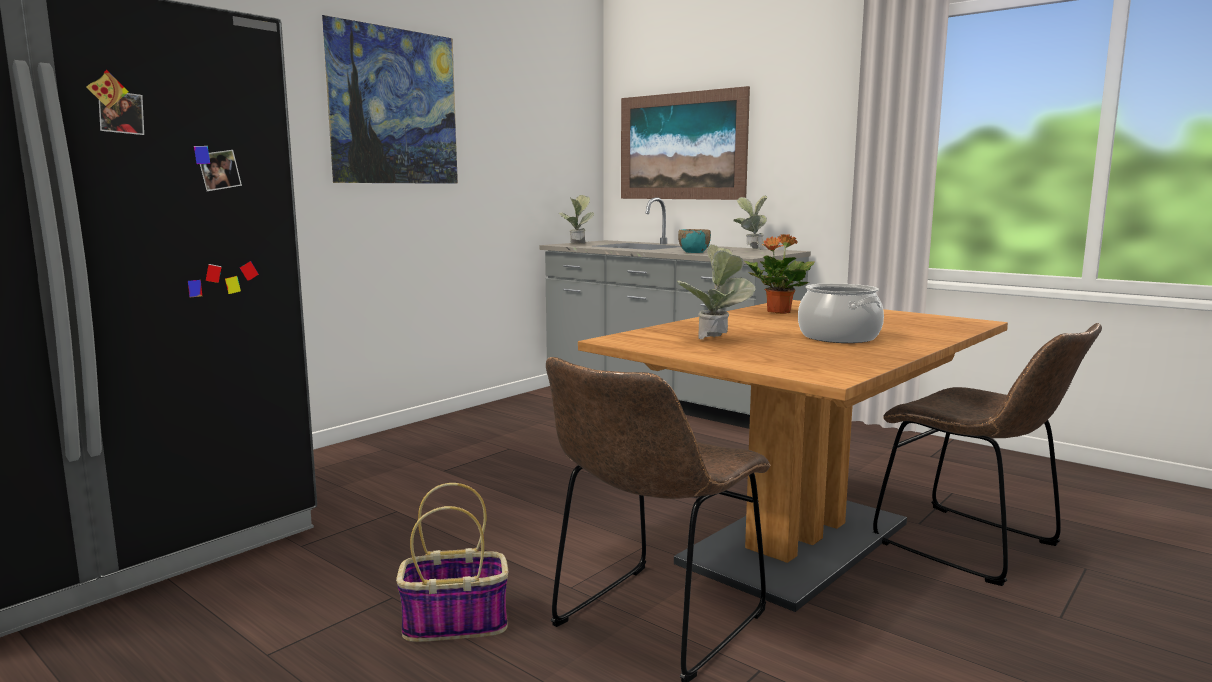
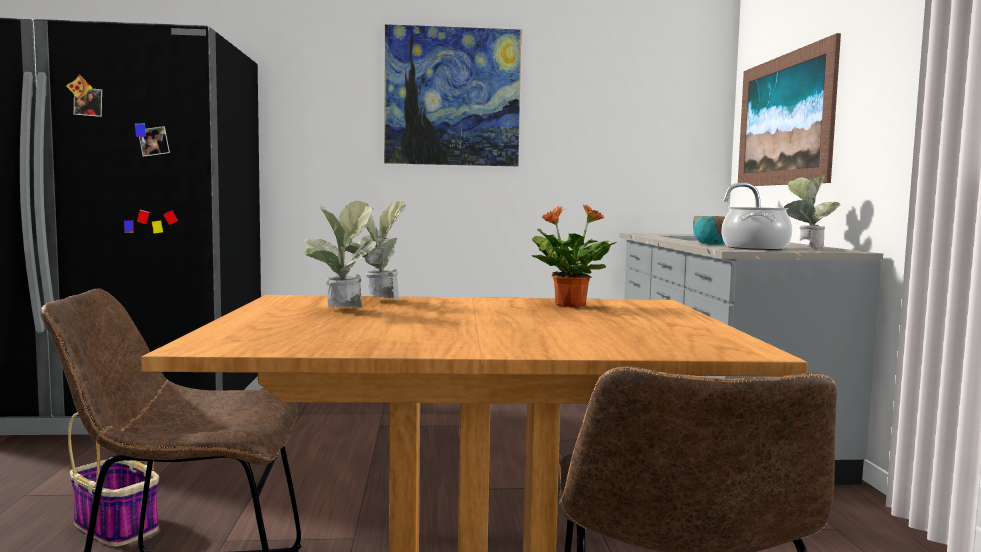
camera: 45 degrees right, 5 degrees down
potted plant [559,195,594,244] -> potted plant moved to [345,201,406,301]
cooking pot [798,283,884,343] -> cooking pot moved to [722,207,793,250]

